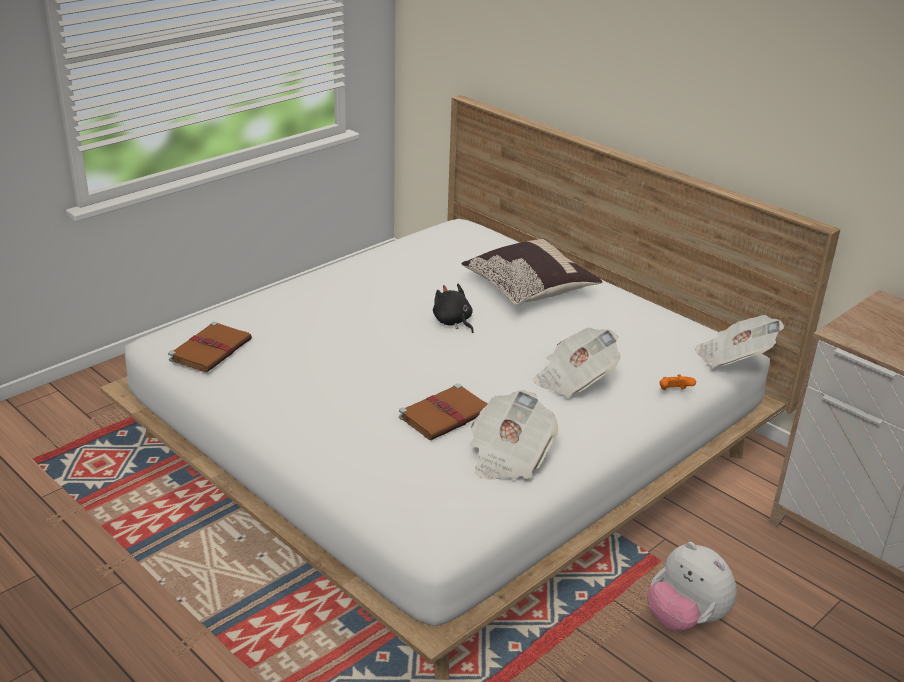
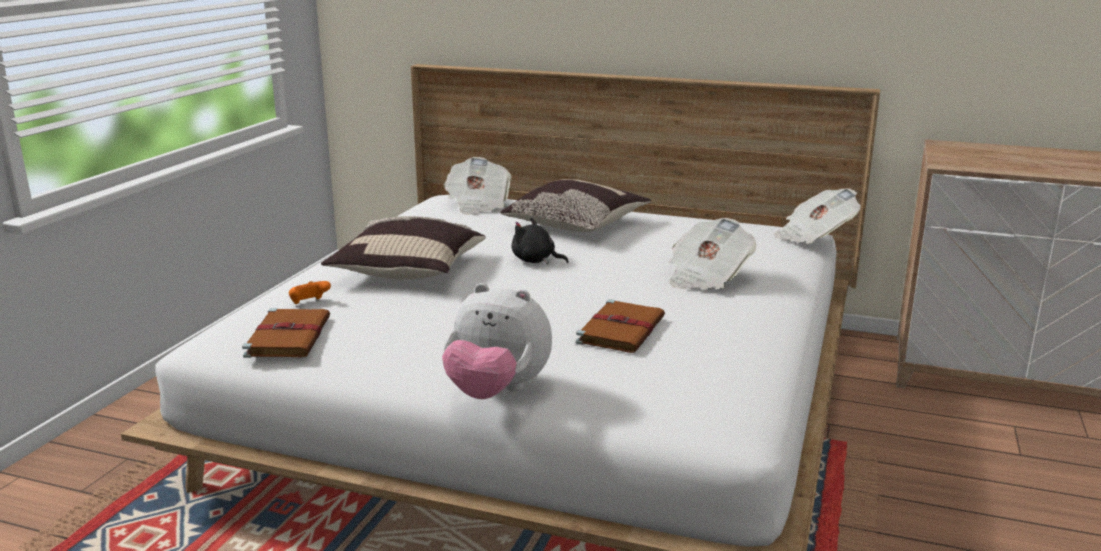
camera: 25 degrees left, 10 degrees down
newspaper [470,390,558,480] -> newspaper moved to [444,157,512,215]
plush toy [647,542,737,631] -> plush toy moved to [442,283,552,399]
orange game controller [660,374,696,390] -> orange game controller moved to [289,281,331,304]
none -> pillow [321,216,486,280]

